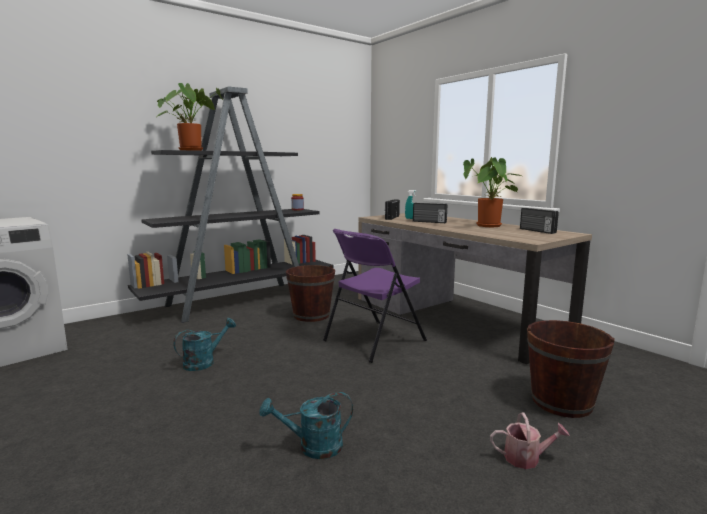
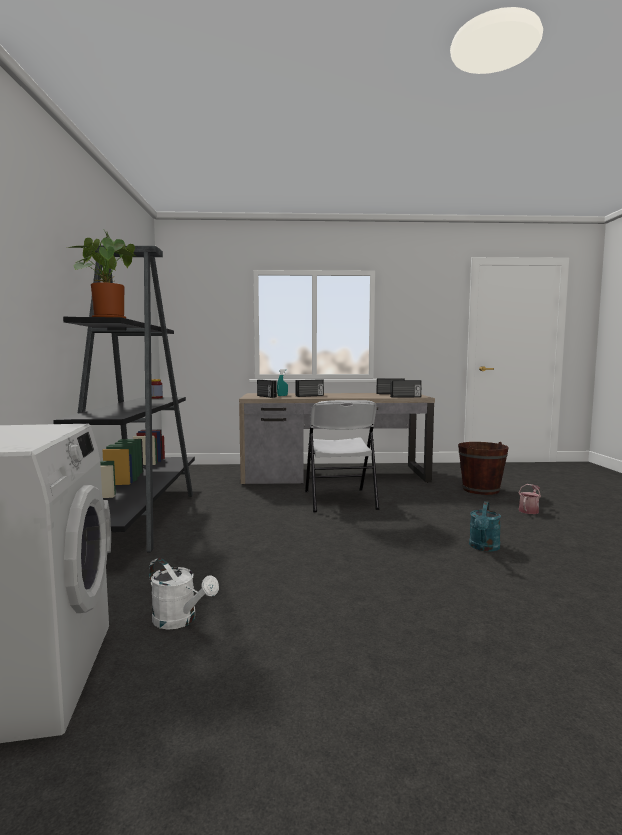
camera: 55 degrees left, 5 degrees down
turquoise watering can [173,318,236,371] -> none
brown bucket [286,265,335,322] -> none
purple chair [323,229,427,363] -> white chair [305,400,379,512]
potted plant [463,157,521,227] -> none
none -> white watering can [149,558,219,630]
none -> radio [390,380,422,398]

